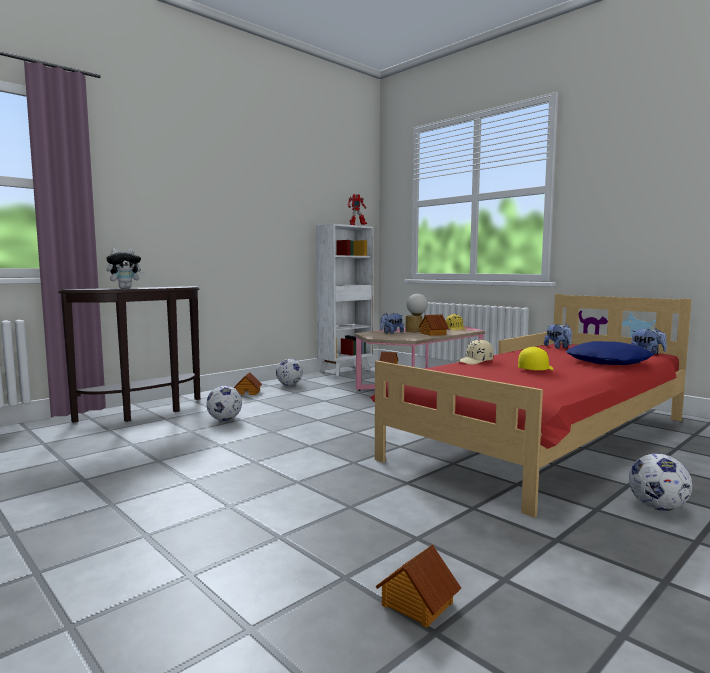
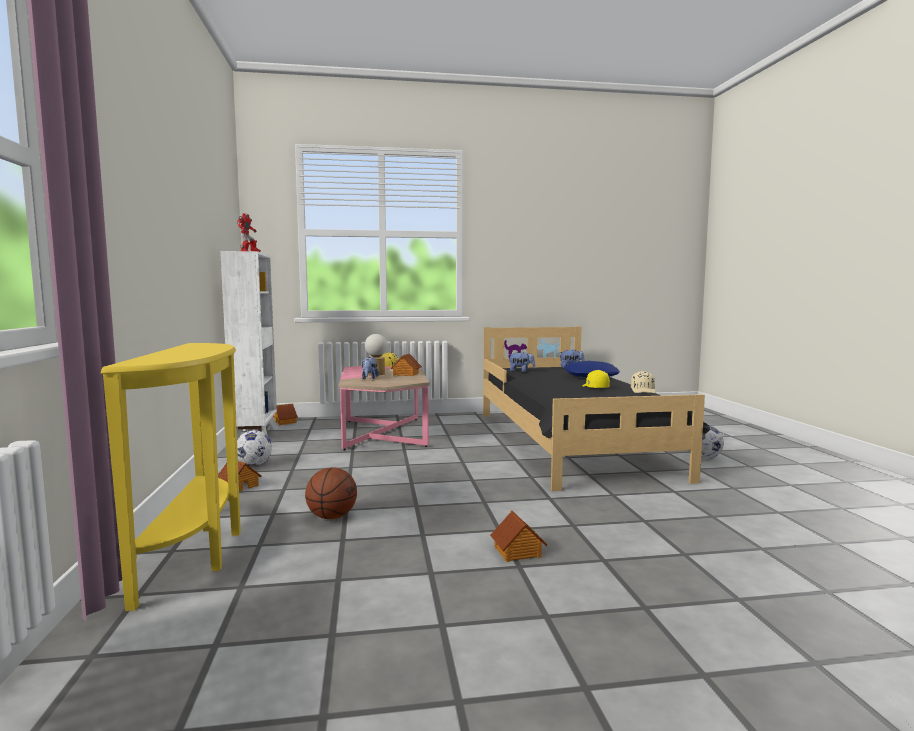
camera: 55 degrees left, 0 degrees up
brown console table [58,286,200,423] -> yellow console table [101,343,241,611]
plush toy [107,248,145,289] -> none
football [206,386,242,421] -> basketball [305,467,357,519]
red bed [370,294,692,518] -> black bed [483,326,711,491]
toy house [376,544,461,628] -> toy house moved to [490,511,548,562]
beige cap [457,339,493,365] -> beige cap moved to [631,371,656,393]

